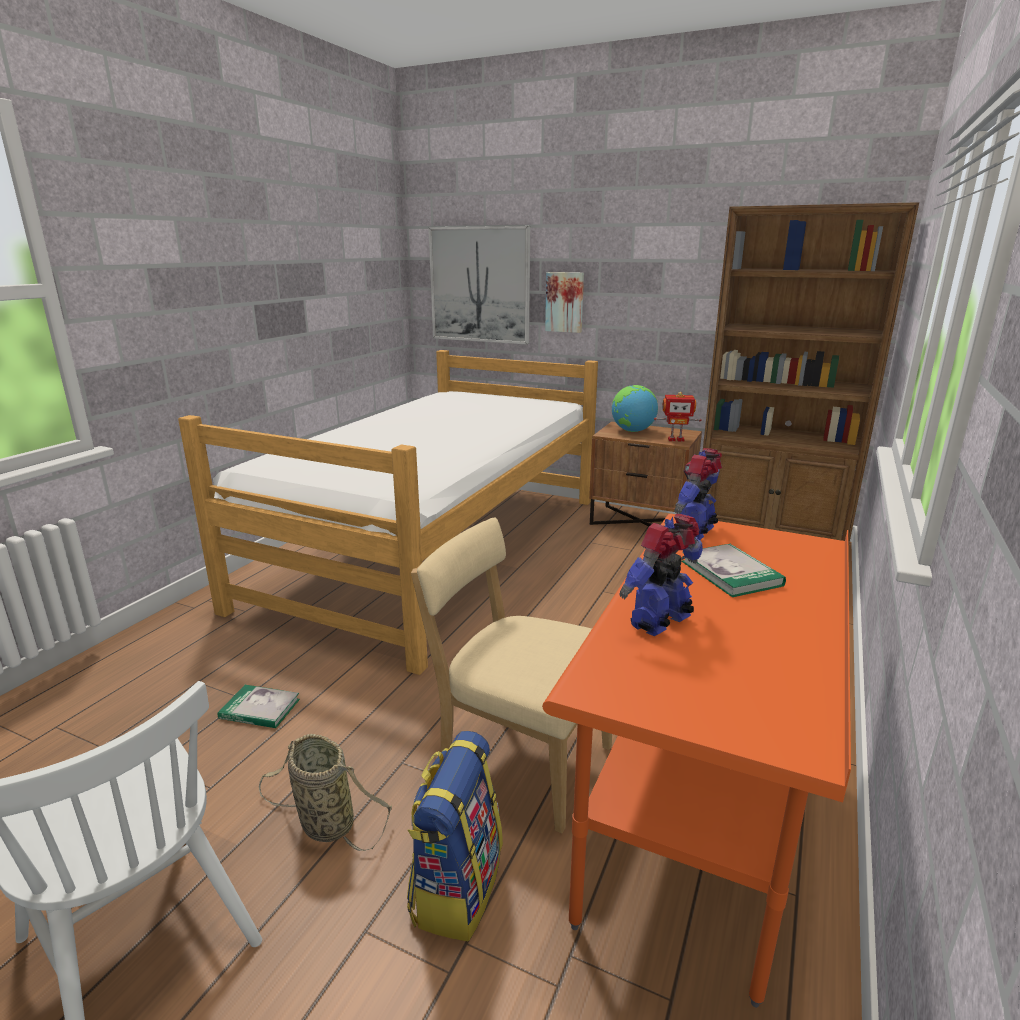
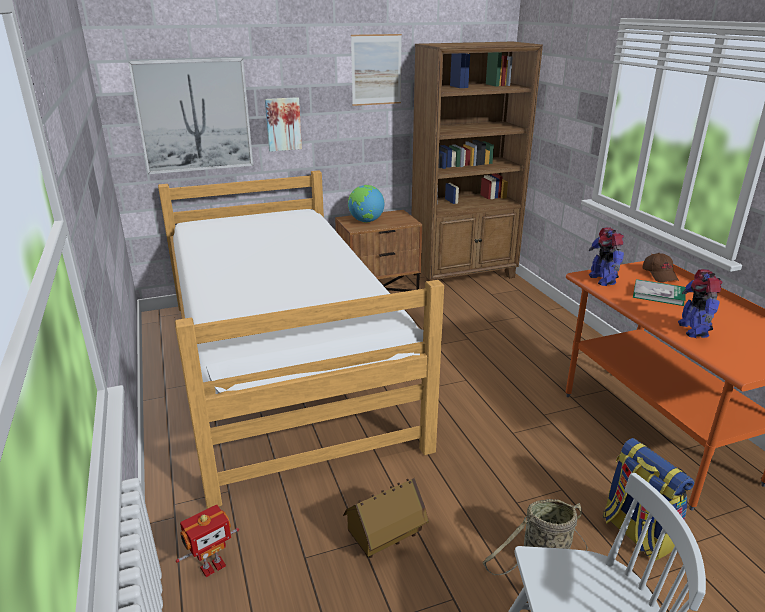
camera: 45 degrees left, 5 degrees up
book [218,685,300,728] -> toy house [343,478,429,558]
beige chair [411,518,612,833] -> none
toy robot [654,392,702,442] -> toy robot moved to [176,505,239,577]
none -> picture [351,34,402,106]
none -> brown cap [642,253,679,282]

